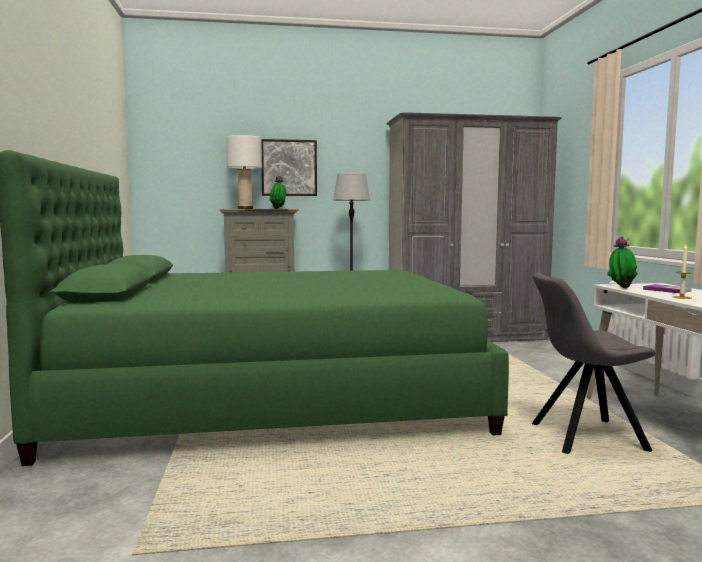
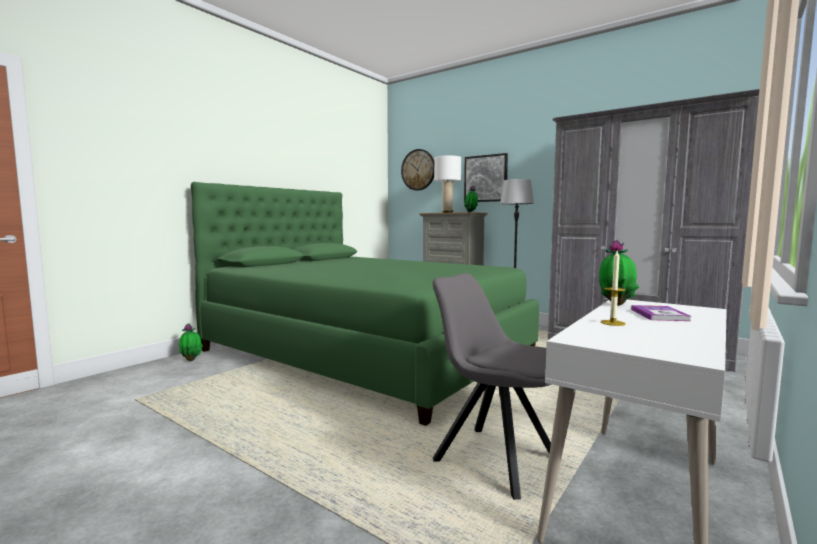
camera: 45 degrees right, 0 degrees up
none -> potted plant [179,324,203,361]
none -> wall clock [401,149,434,191]

